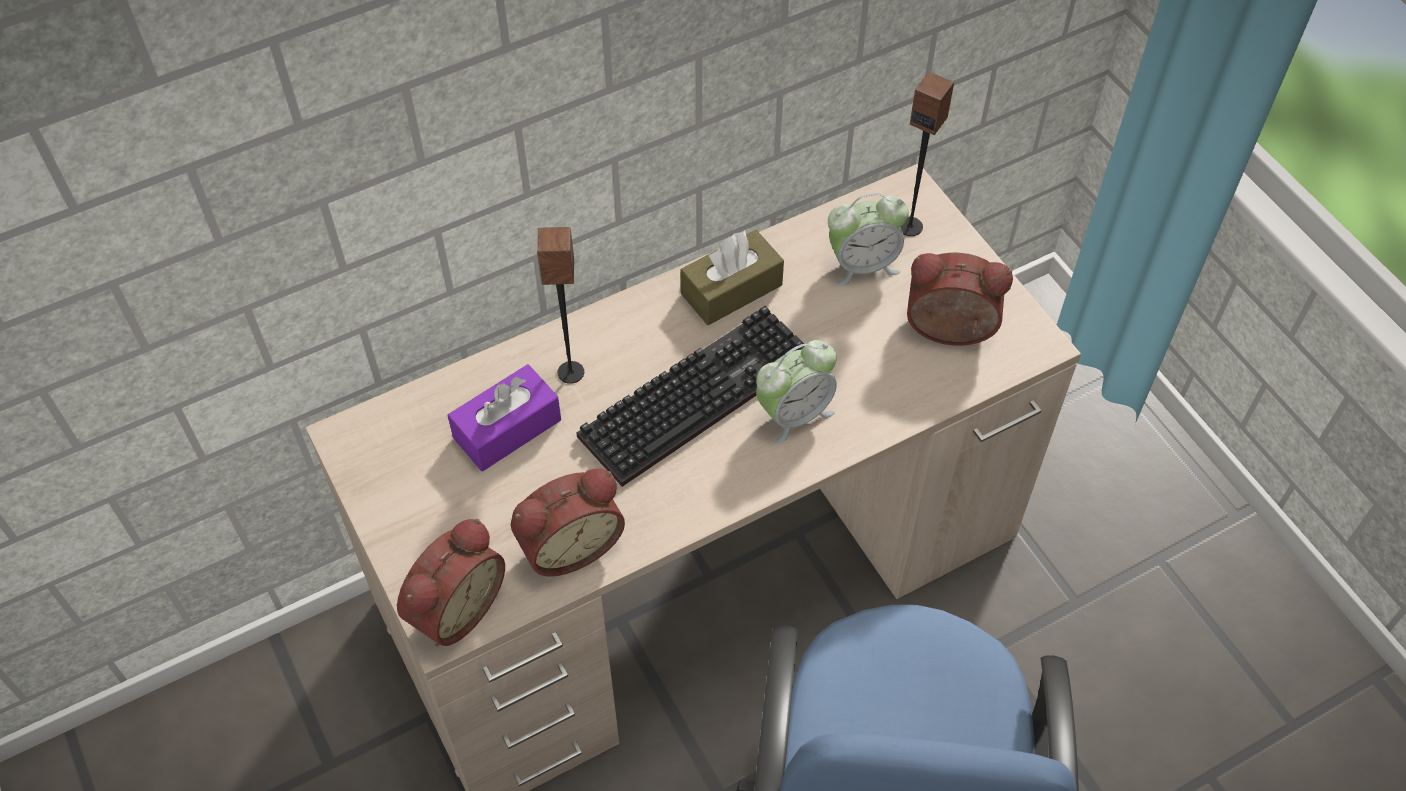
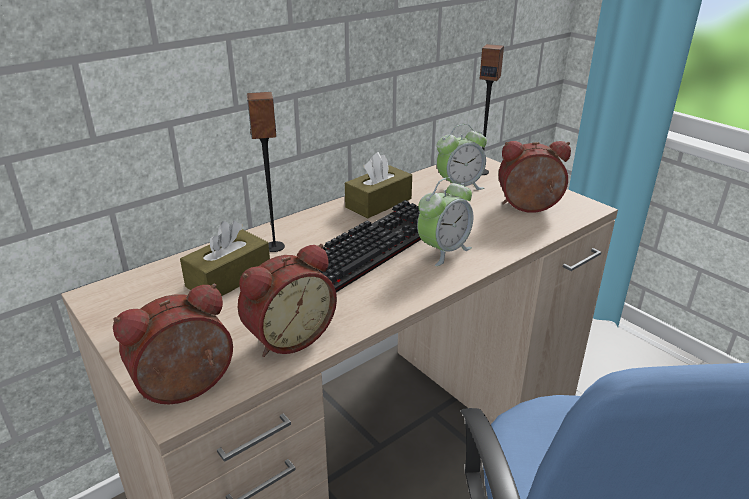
camera: 10 degrees left, 25 degrees down
alarm clock [397,518,505,647] -> alarm clock turned 150 degrees counterclockwise [113,284,233,404]
purple tissue box [448,364,561,471] -> brown tissue box [180,221,270,296]

